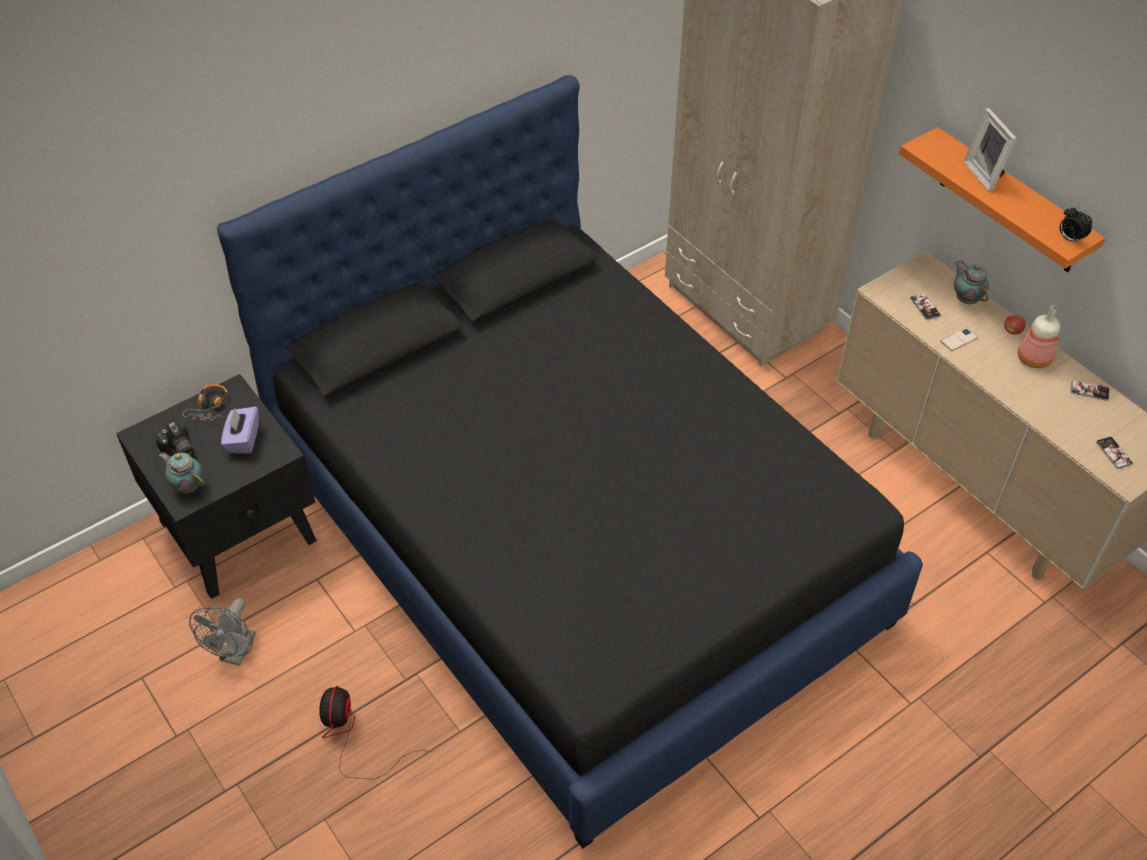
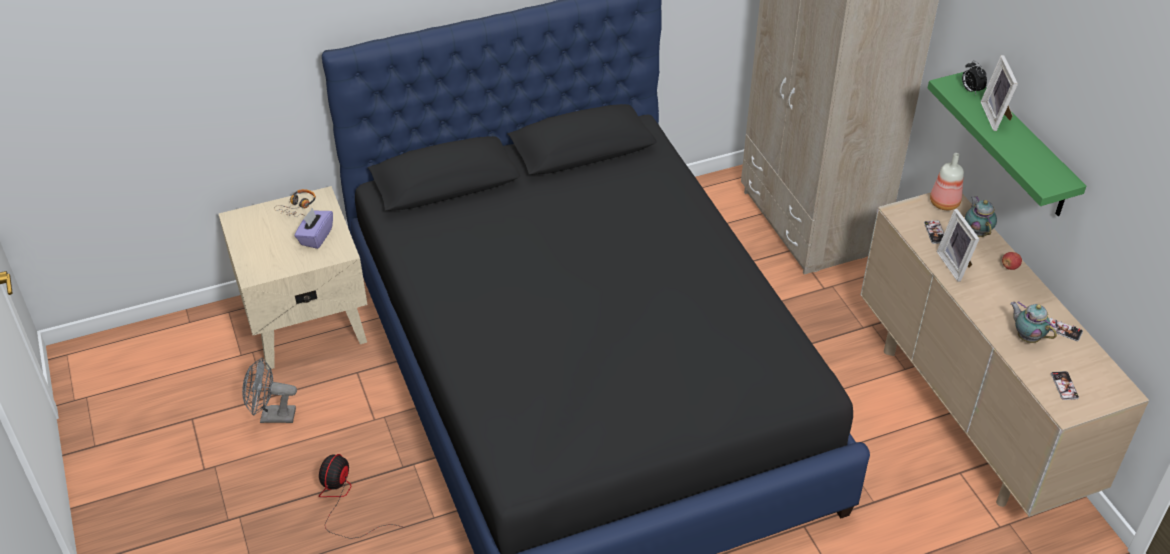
camera: 15 degrees right, 5 degrees down
black nightstand [116,374,317,599] -> beige nightstand [219,186,368,370]
camera [155,421,194,457] -> none
teapot [159,453,204,493] -> teapot moved to [1010,301,1057,343]
grey fan [189,598,256,665] -> grey fan turned 60 degrees clockwise [242,358,297,423]
orange shelf [899,127,1105,272] -> green shelf [928,72,1086,216]
phone [941,327,978,351] -> picture frame [937,209,979,282]
bottle [1018,305,1060,368] -> bottle moved to [930,153,964,210]
alarm clock [1059,206,1092,245] -> alarm clock moved to [962,60,987,94]

